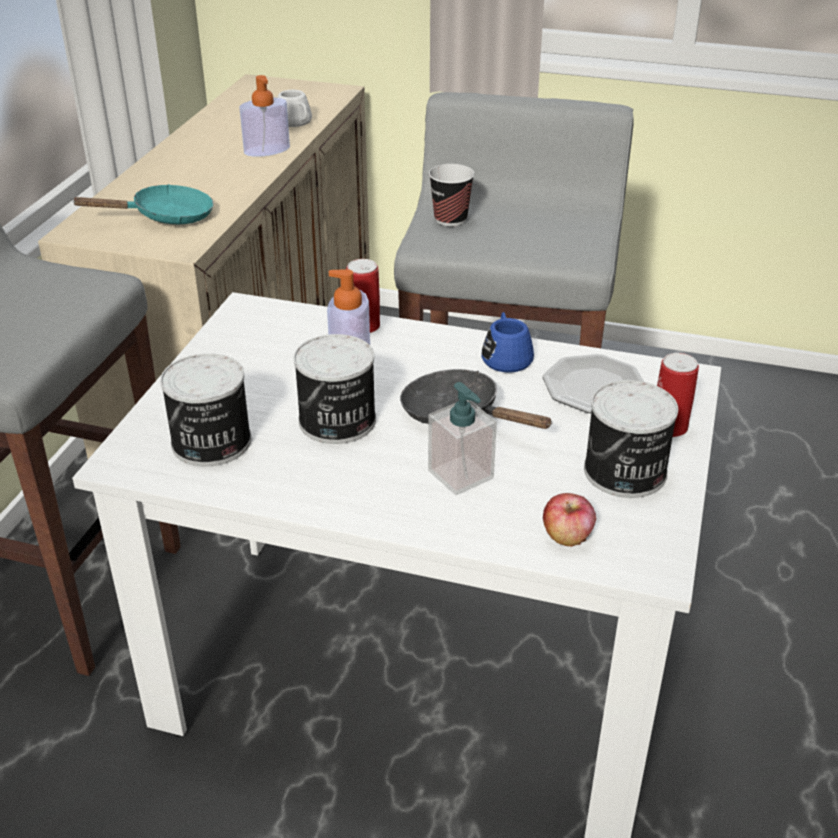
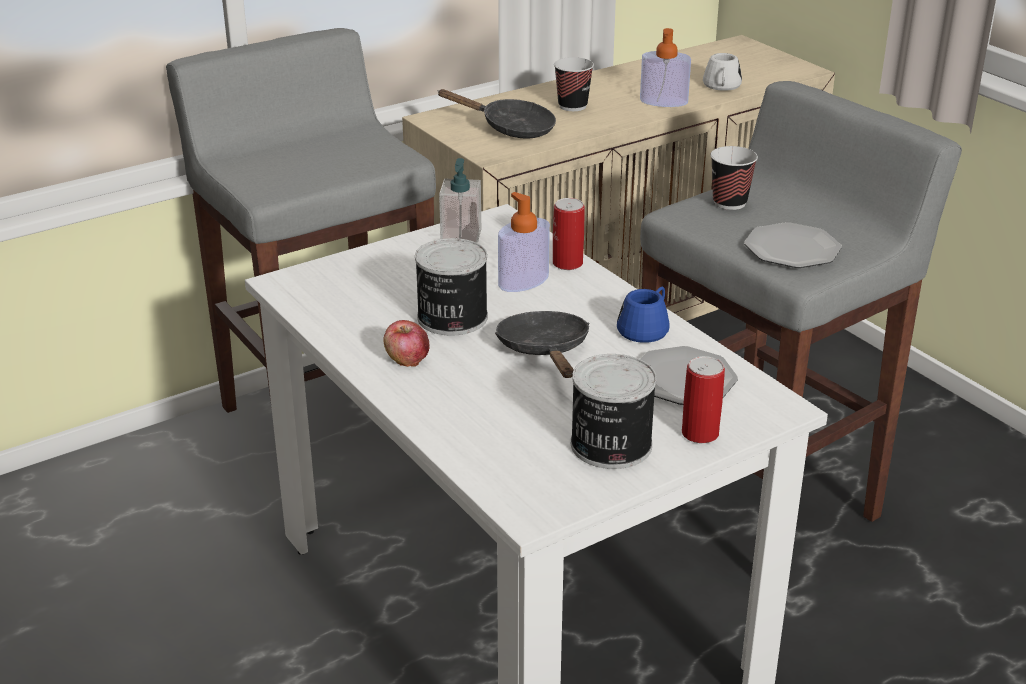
camera: 40 degrees right, 5 degrees down
turquoise frying pan [71,184,214,224] -> black frying pan [437,89,556,138]
can [160,353,251,466] -> none
soap dispenser [428,382,497,495] -> soap dispenser moved to [439,158,481,243]
apple [543,493,596,547] -> apple moved to [384,320,429,367]
none -> cup [554,57,594,111]
none -> plate [744,222,842,268]

